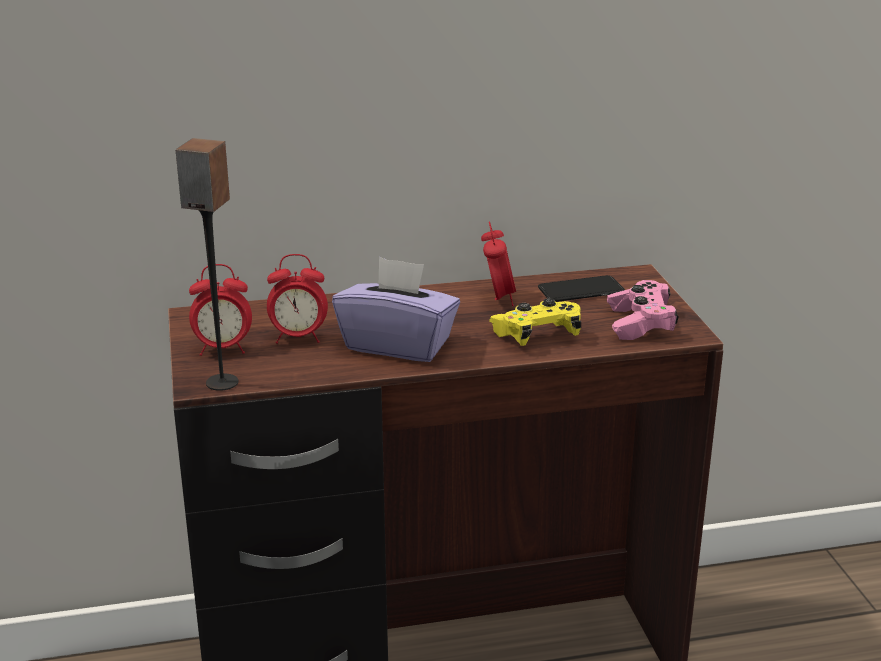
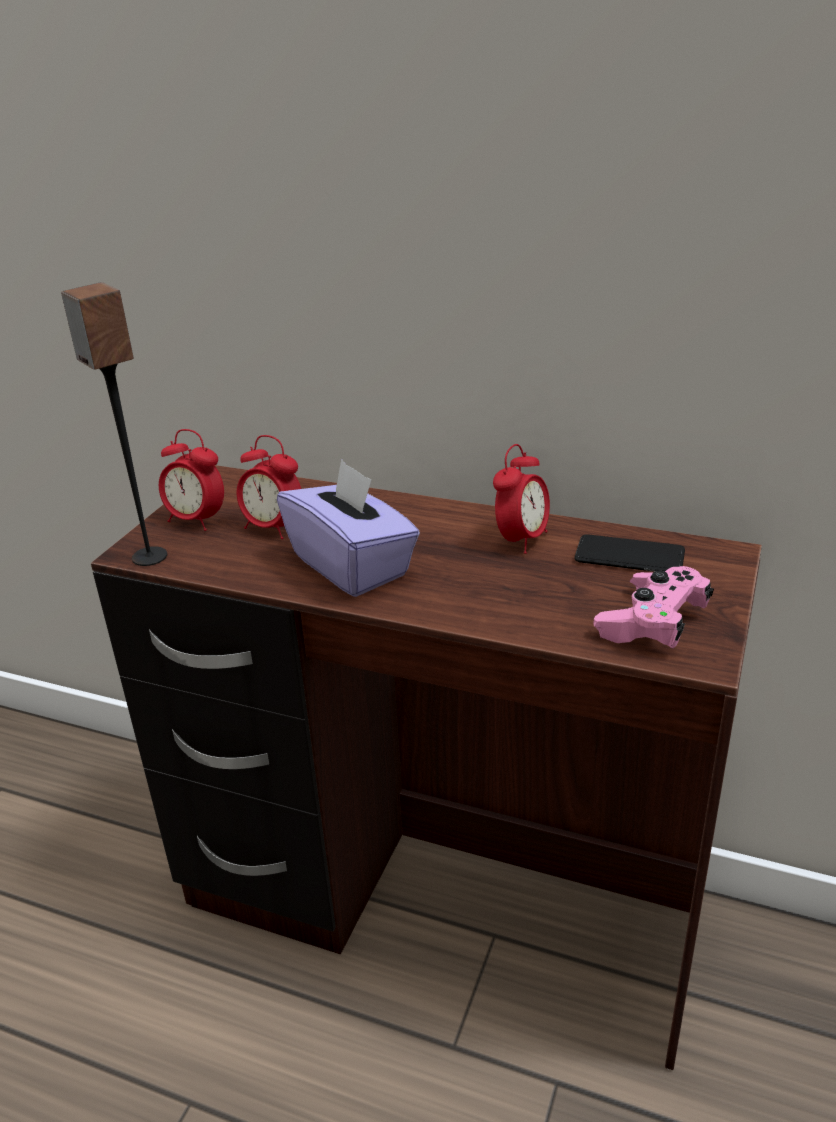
camera: 35 degrees right, 5 degrees up
yellow game controller [489,298,581,346] -> none

